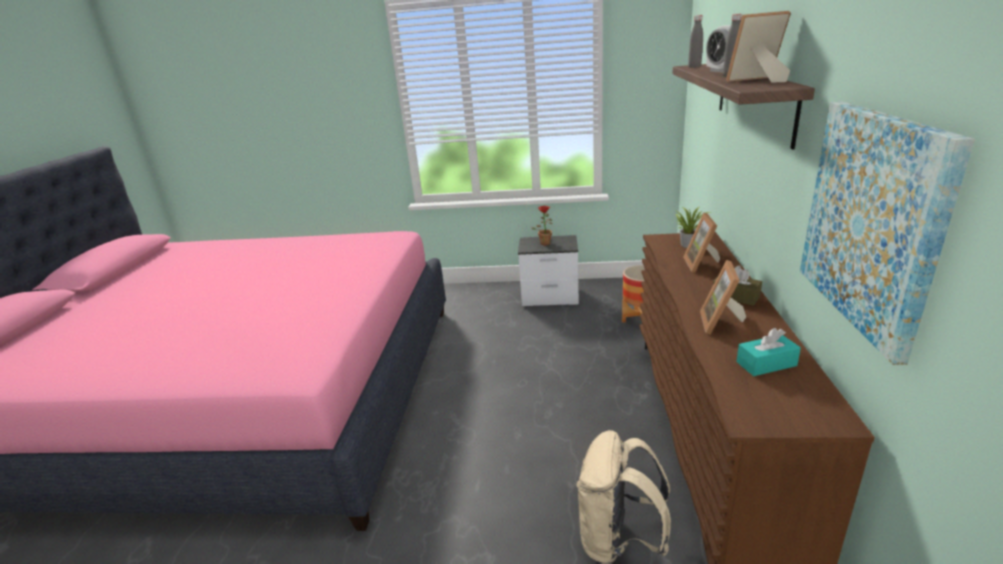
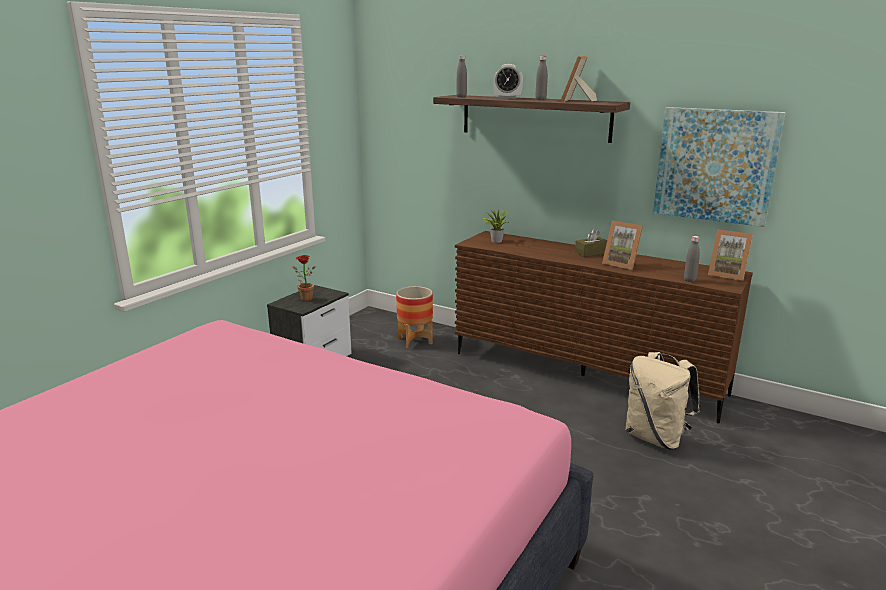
camera: 65 degrees left, 5 degrees down
picture frame [683,213,720,272] -> picture frame moved to [708,229,753,281]
turquoise tissue box [736,328,801,376] -> none
none -> grey bottle [684,236,700,282]

